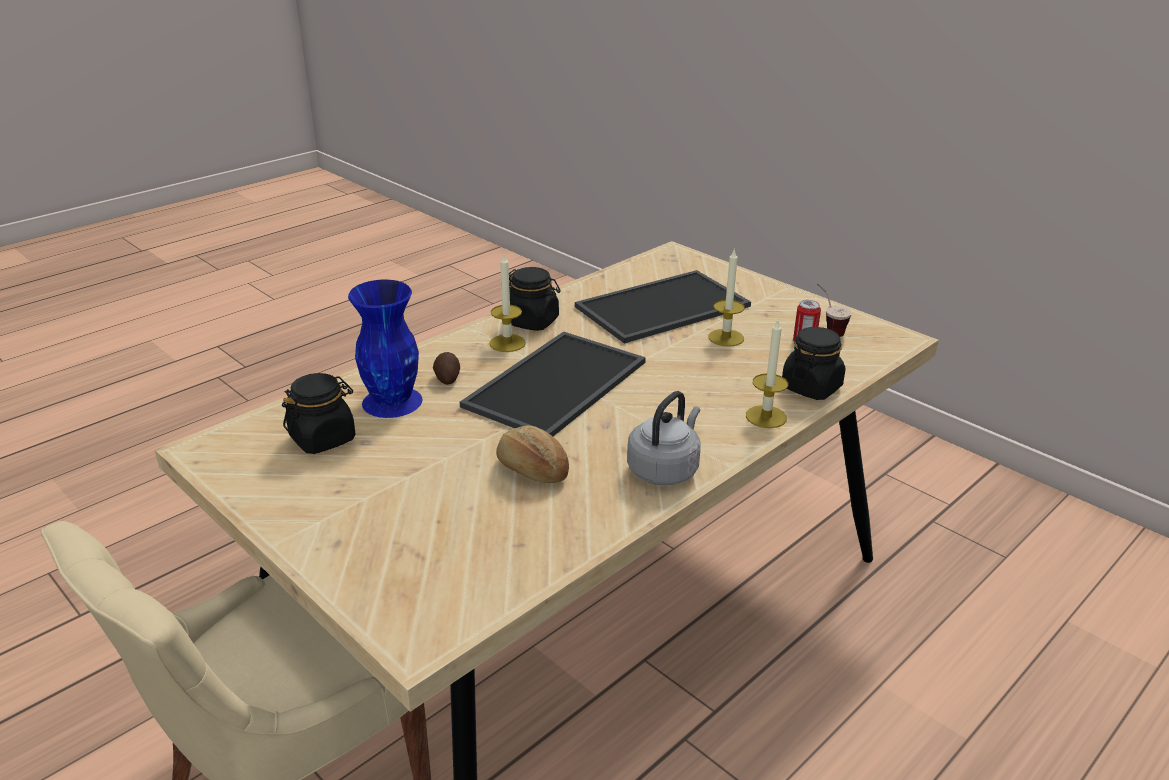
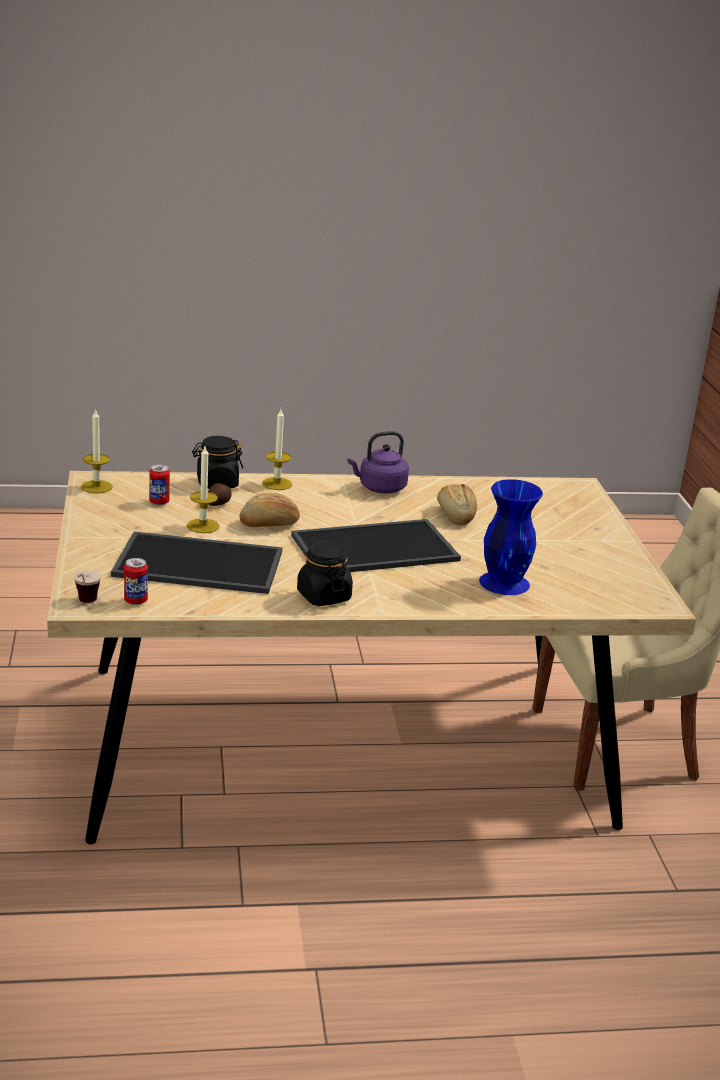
camera: 145 degrees left, 5 degrees down
black jar [282,373,356,454] -> none
potato [433,352,460,385] -> potato moved to [208,483,232,506]
candle [489,255,526,352] -> candle moved to [81,408,113,493]
grey kettle [627,391,701,485] -> purple kettle [347,431,409,493]
cup [817,283,852,337] -> cup moved to [74,571,101,603]
none -> can [124,558,148,605]
none -> bread [240,493,300,527]

